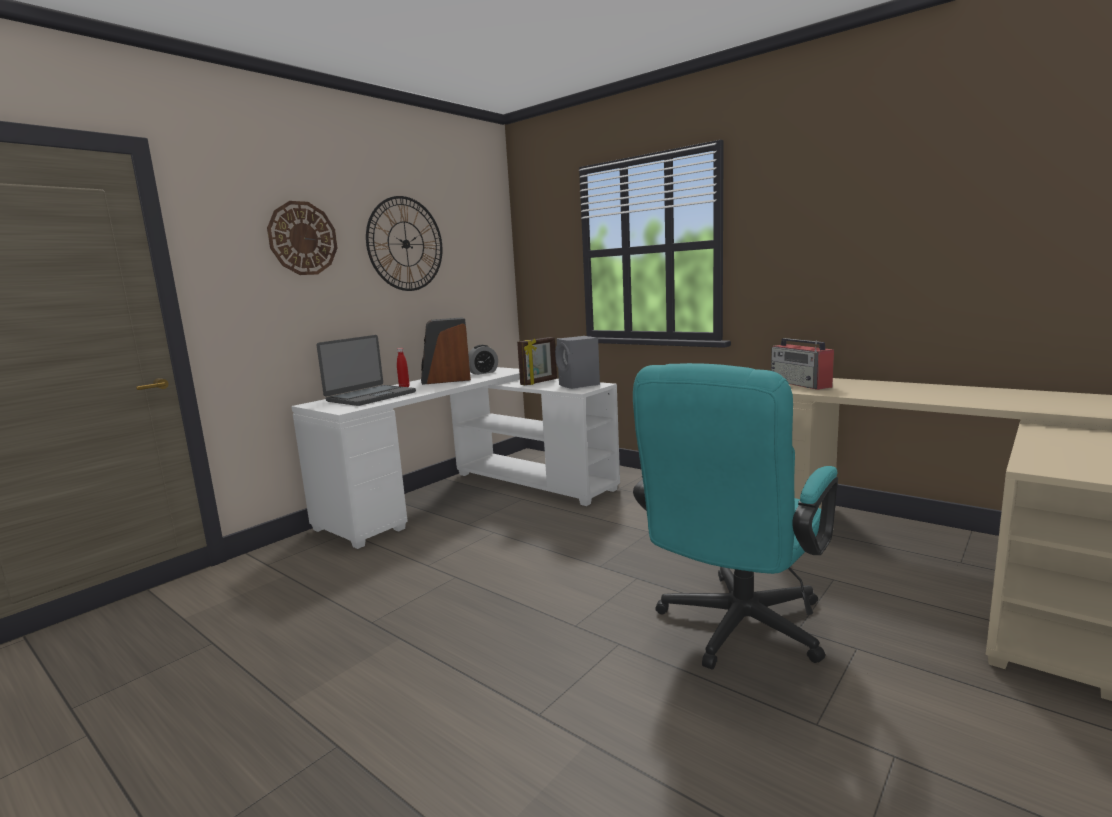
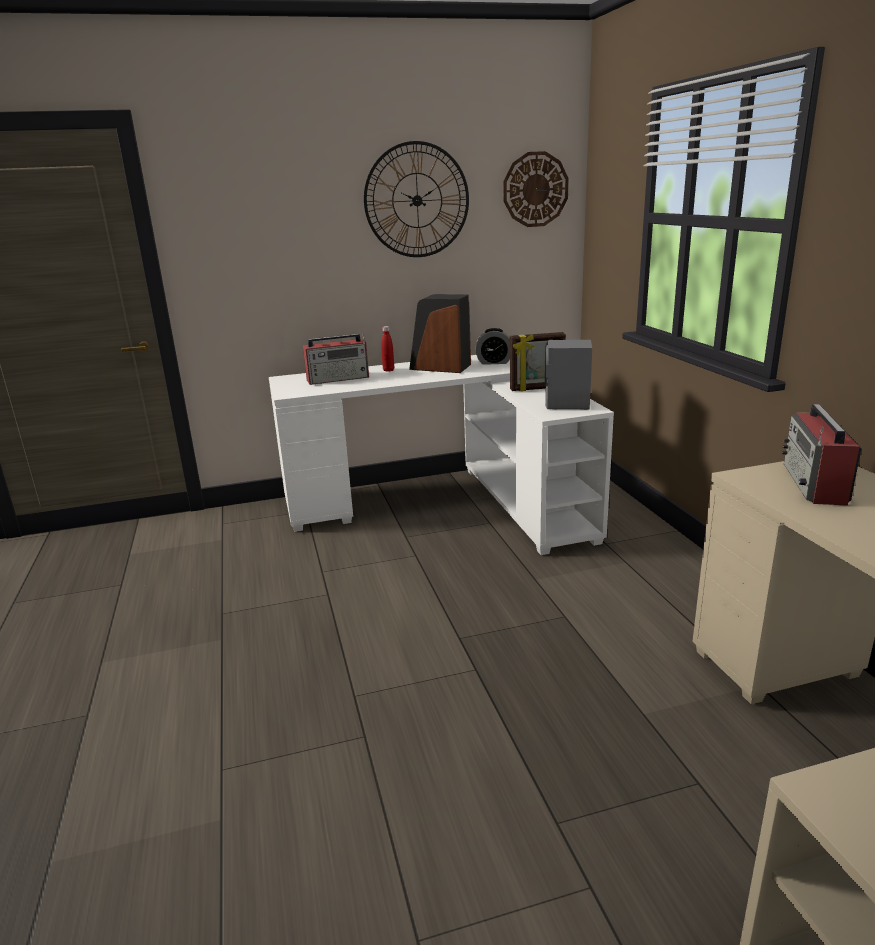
camera: 35 degrees right, 10 degrees up
wall clock [267,201,337,275] -> wall clock moved to [503,151,569,227]
laptop [317,335,416,406] -> radio [303,333,369,385]
turquoise office chair [633,363,838,670] -> none

